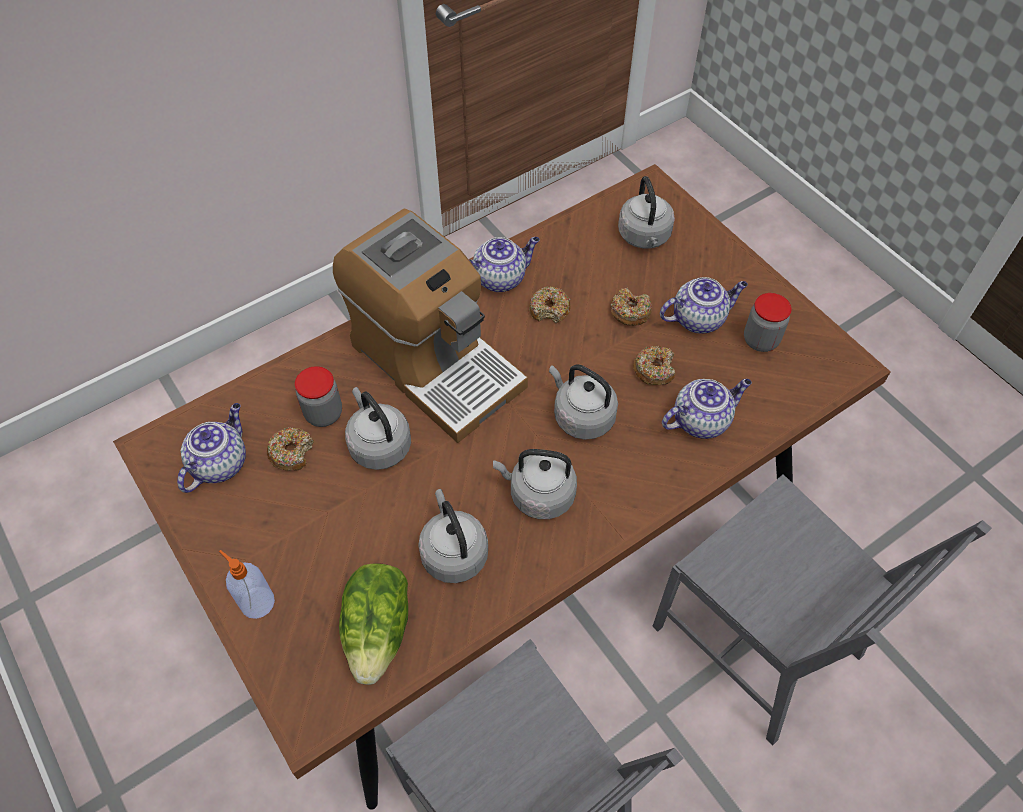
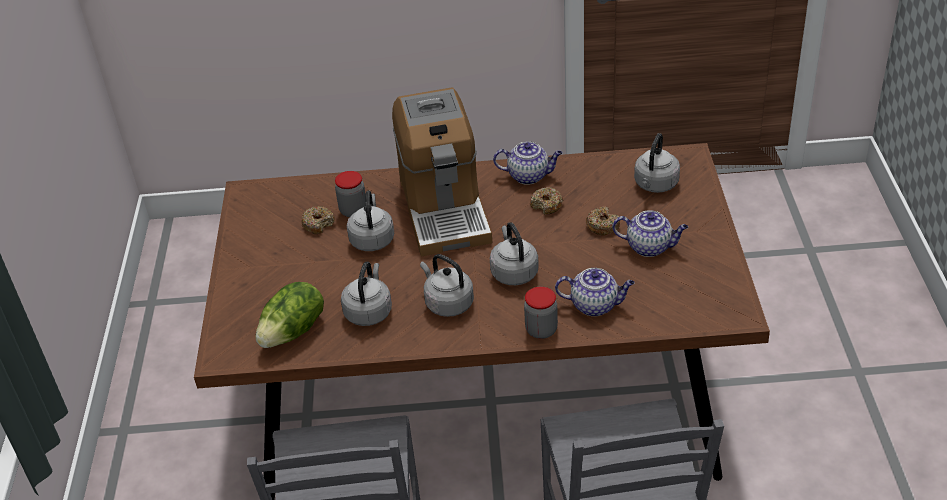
camera: 35 degrees right, 15 degrees down
teapot [177,403,246,493] -> none
soap dispenser [219,550,275,619] -> none
donut [633,346,675,385] -> none
jar [744,293,791,352] -> jar moved to [524,287,558,339]

